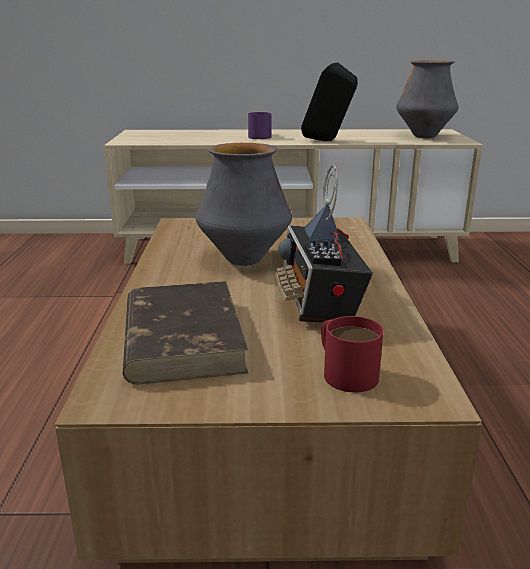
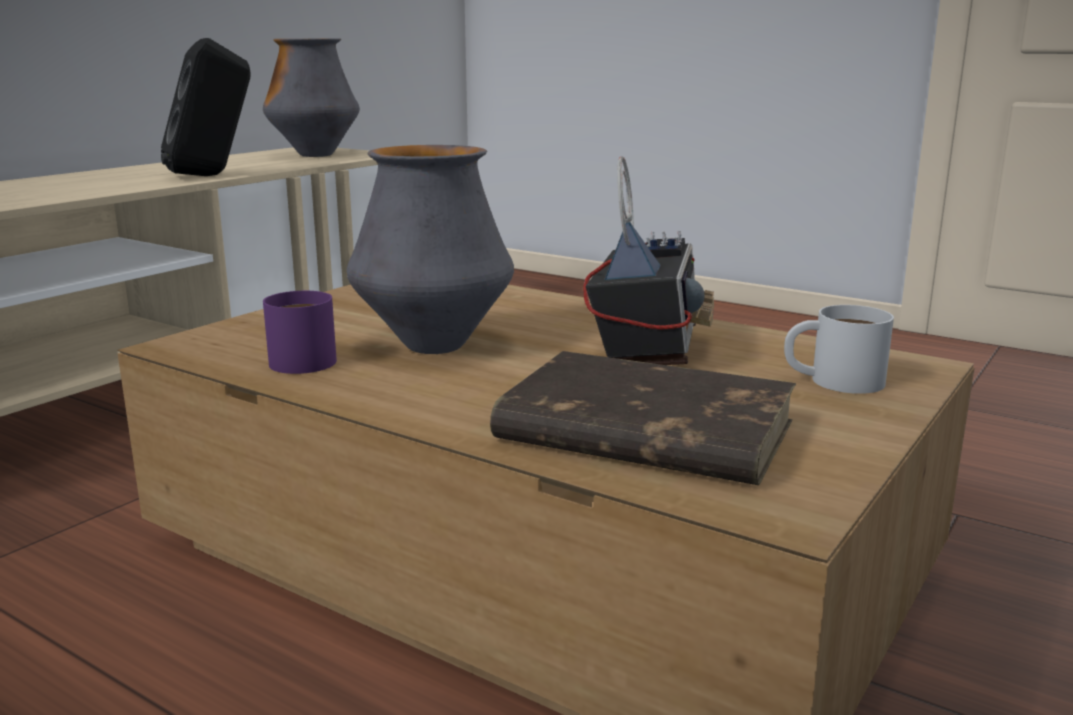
camera: 55 degrees left, 5 degrees down
purple mug [248,112,272,139] -> purple mug moved to [263,291,337,374]
radio [276,164,373,323] -> radio turned 105 degrees counterclockwise [583,156,714,365]
red mug [321,316,383,392] -> white mug [784,305,894,394]

